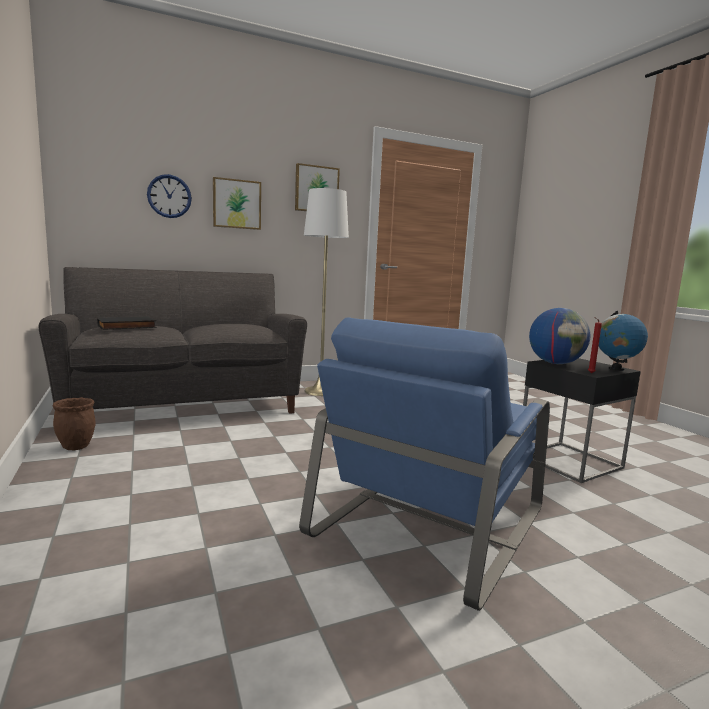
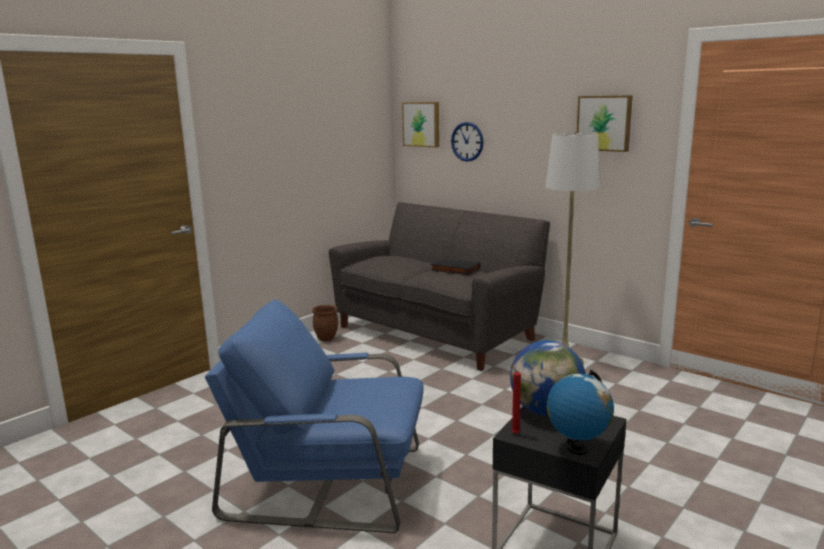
camera: 65 degrees right, 5 degrees up
black book [97,316,157,330] -> black book moved to [431,258,480,275]
picture [213,177,261,230] -> picture moved to [402,102,439,148]

